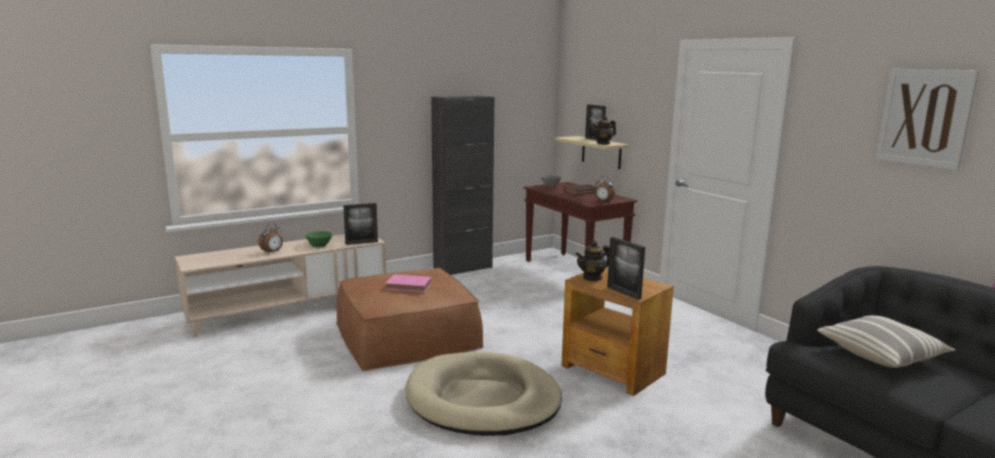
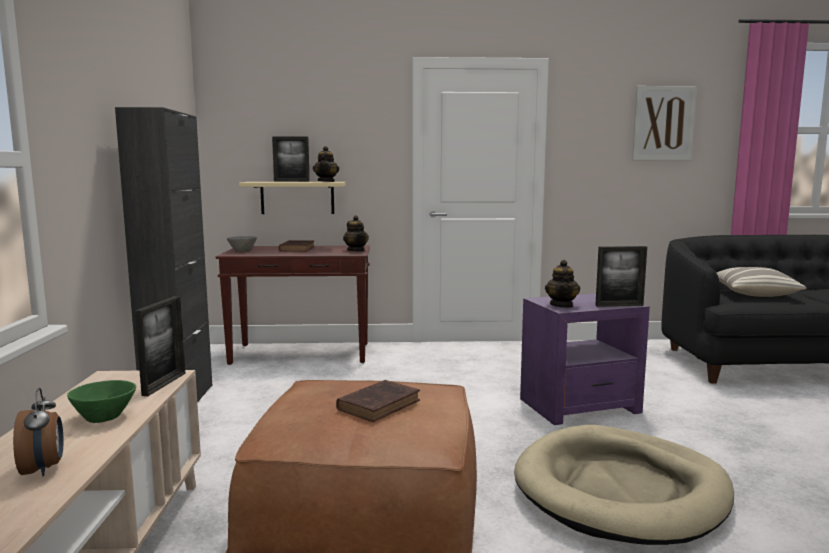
camera: 60 degrees left, 5 degrees down
pink book [385,274,432,292] -> brown book [336,380,420,422]
brown side table [561,268,674,396] -> purple side table [520,293,650,425]
alarm clock [595,176,615,203] -> teapot [343,215,369,252]

